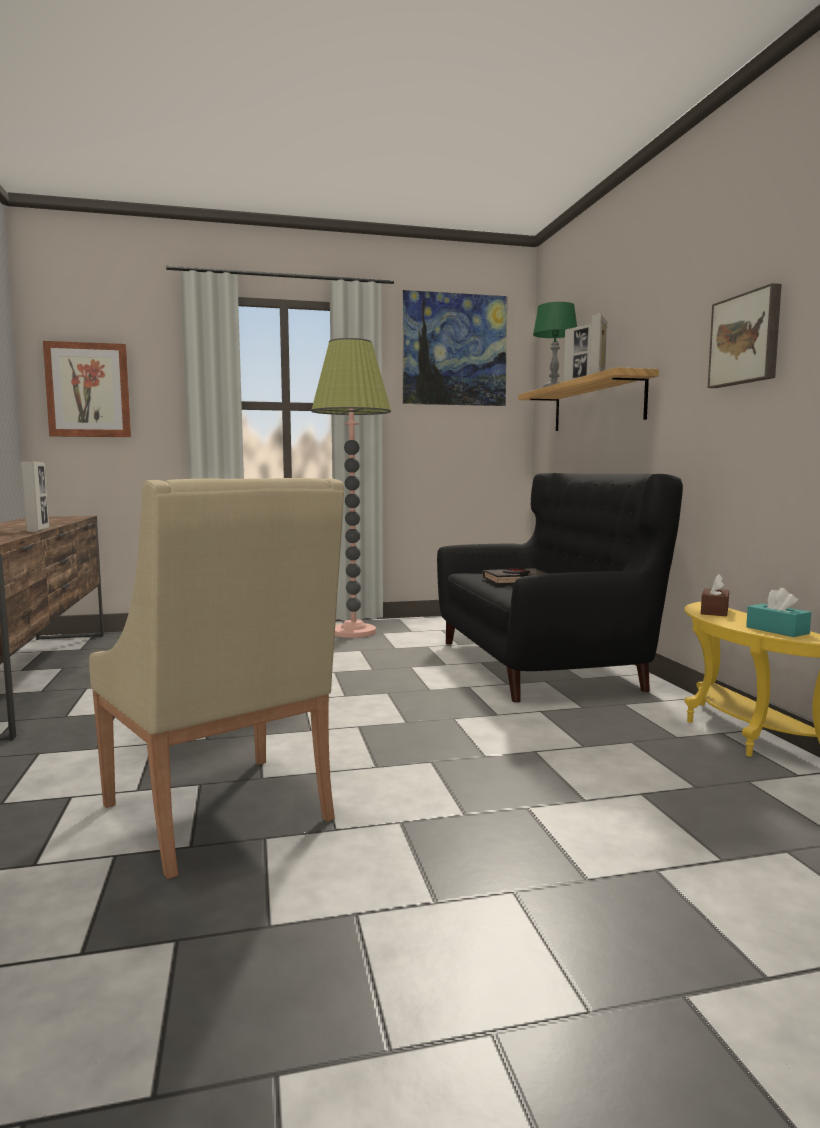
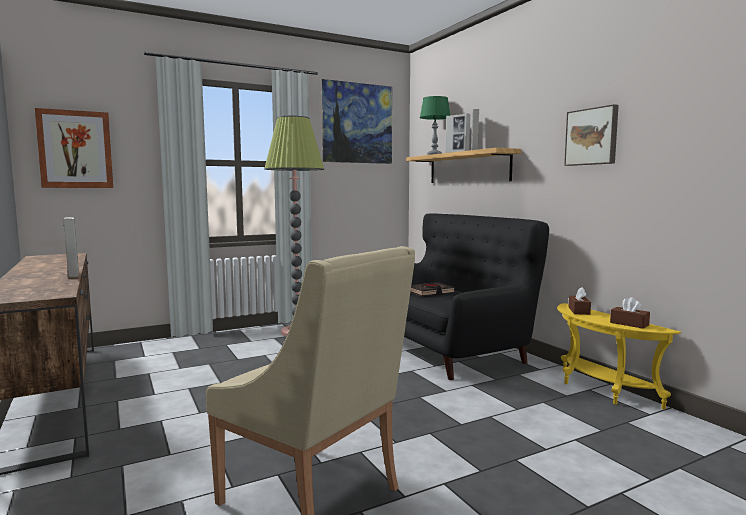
camera: 15 degrees left, 0 degrees up
turquoise tissue box [746,588,811,637] -> brown tissue box [610,297,650,329]

